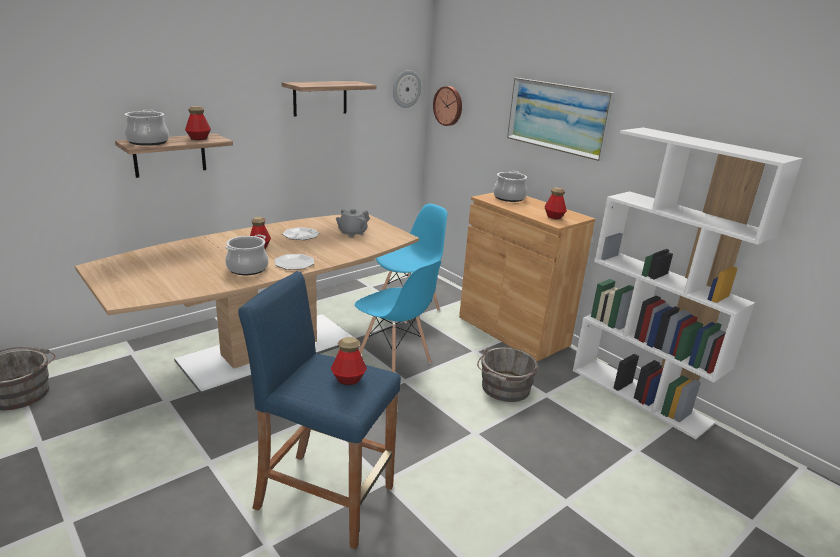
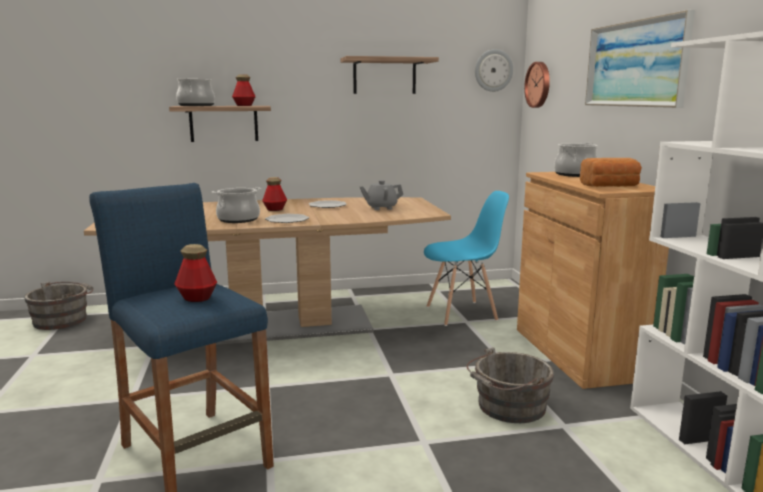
camera: 30 degrees right, 10 degrees down
blue chair [355,260,441,373] -> none
bottle [544,187,567,219] -> bread [580,158,642,187]

